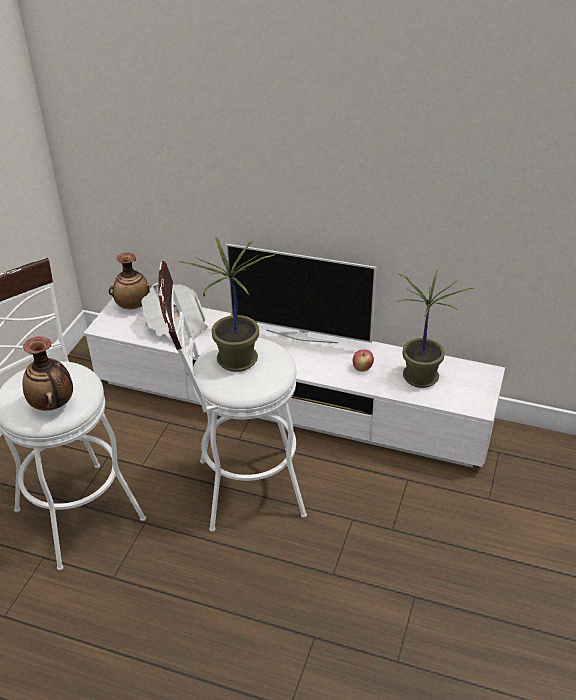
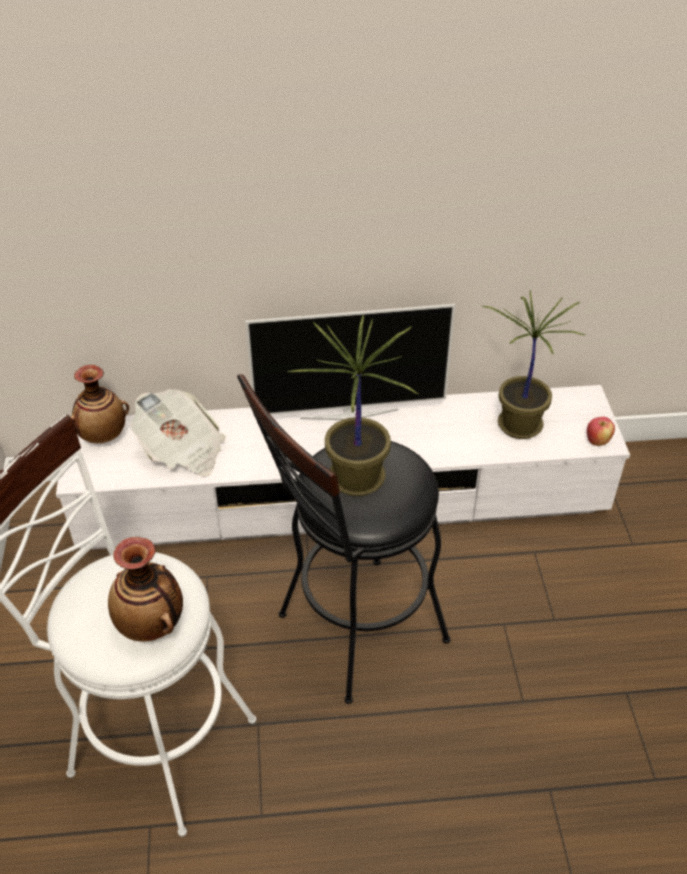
camera: 25 degrees left, 5 degrees up
white stool [158,261,307,532] -> black stool [237,374,451,704]
apple [353,350,374,372] -> apple moved to [587,417,615,446]

